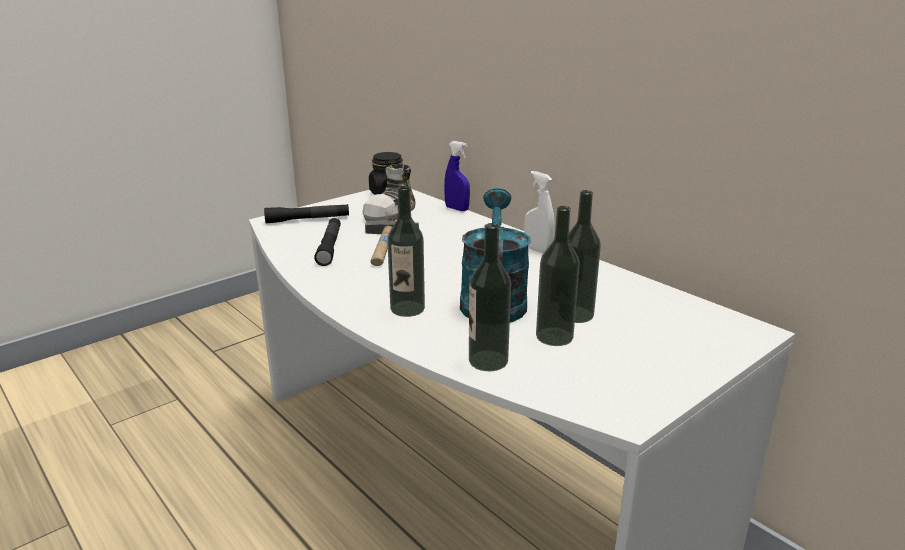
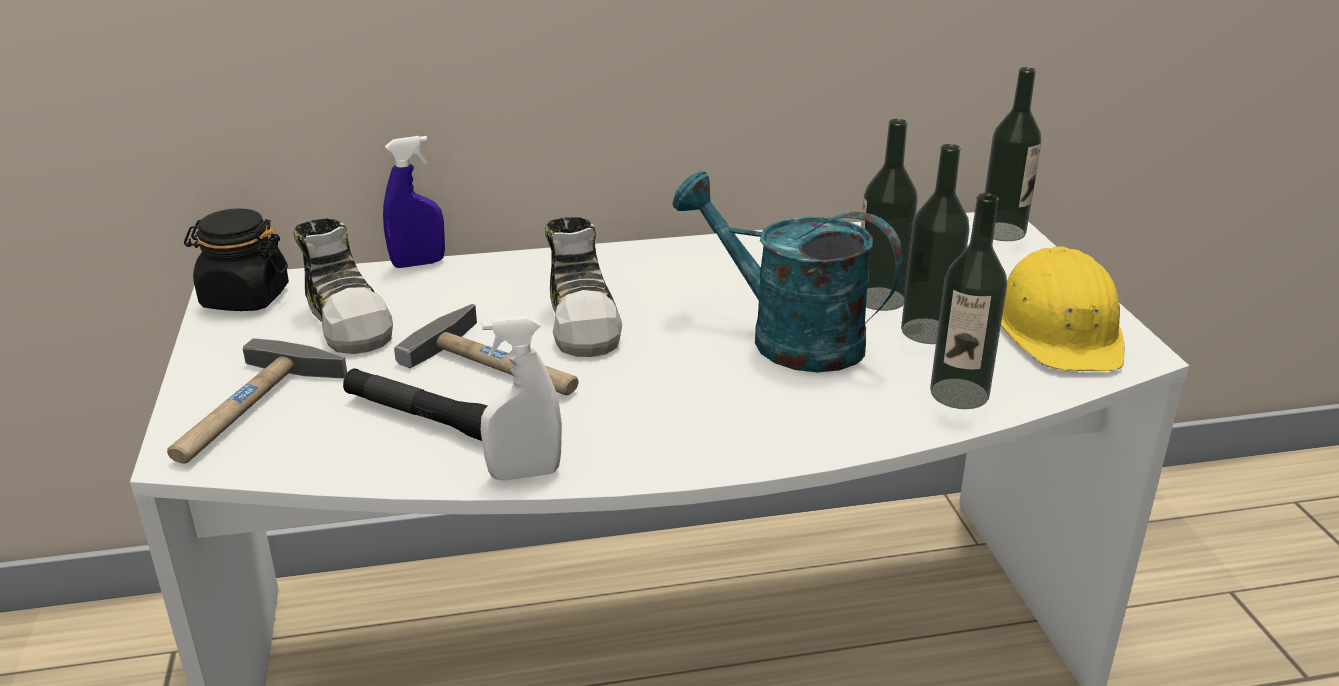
camera: 60 degrees left, 5 degrees up
black flashlight [264,204,349,223] -> hammer [167,338,347,463]
bottle [387,186,425,317] -> bottle moved to [985,67,1042,241]
white spray bottle [524,171,555,253] -> white spray bottle moved to [480,316,562,481]
none -> shoe [545,217,622,357]
none -> yellow hard hat [1001,247,1125,371]

